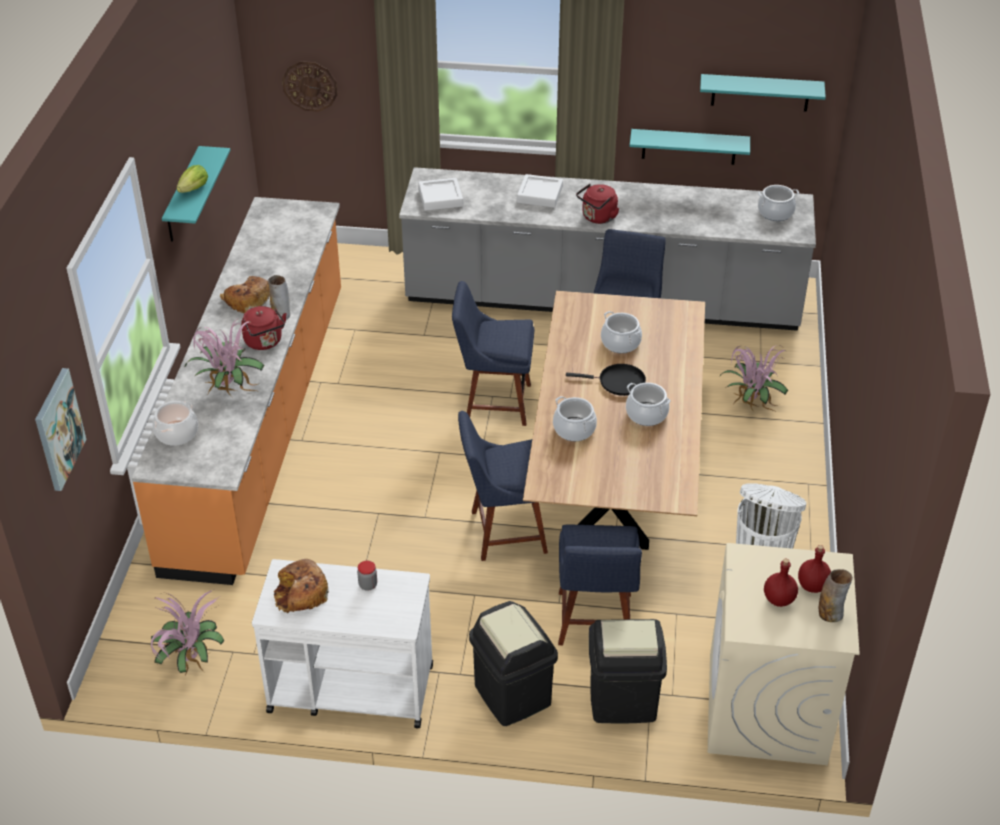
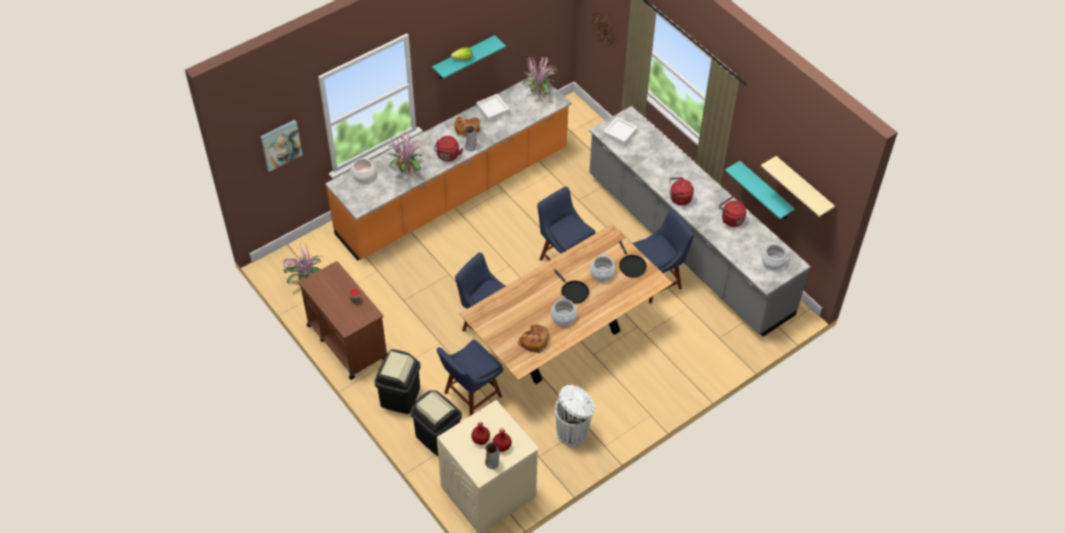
camera: 45 degrees right, 10 degrees up
white cart [252,559,433,728] -> brown cart [299,261,387,380]
bread [274,559,329,613] -> bread moved to [517,324,549,353]
white tray [517,174,563,208] -> white tray moved to [476,94,510,121]
cooking pot [553,396,597,441] -> none
turquoise shelf [700,74,826,112] -> beige shelf [761,156,835,217]
potted plant [720,345,788,412] -> potted plant moved to [522,57,559,101]
none -> black frying pan [619,241,647,277]
none -> red kettle [719,196,746,227]

